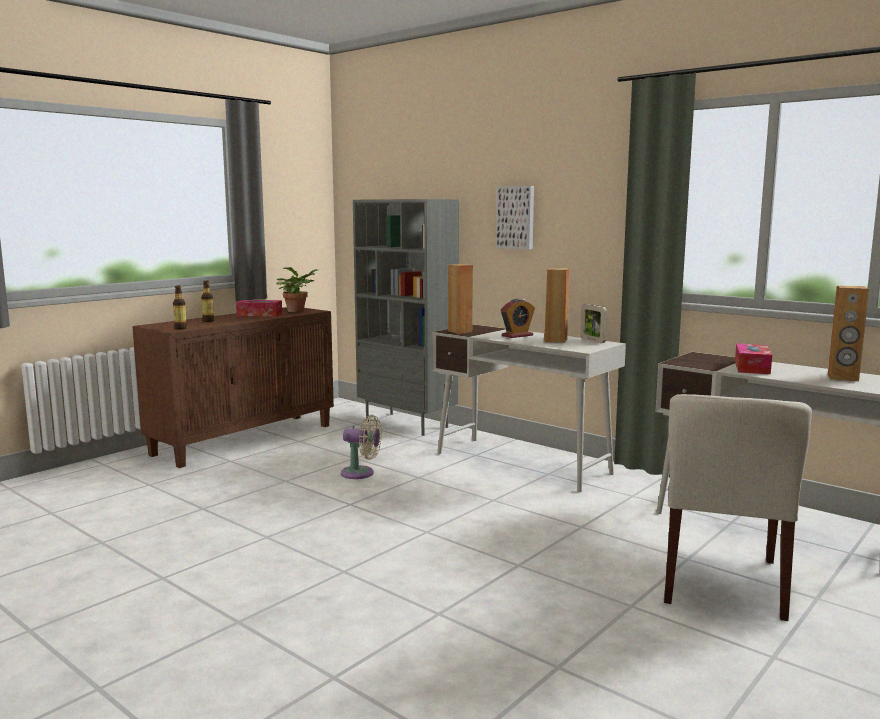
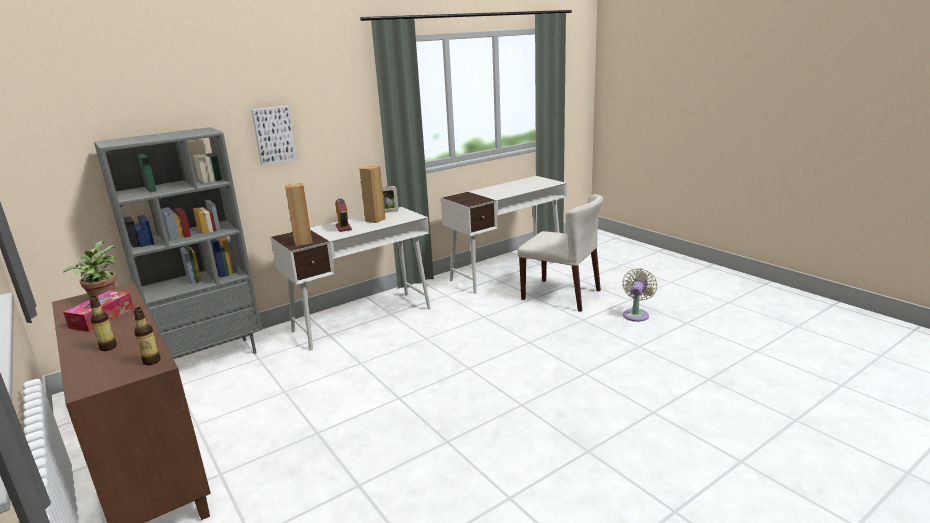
camera: 75 degrees left, 10 degrees up
beige fan [341,415,382,479] -> beige fan moved to [622,268,658,322]
tissue box [735,343,772,374] -> none
brown speaker [828,285,869,381] -> none

